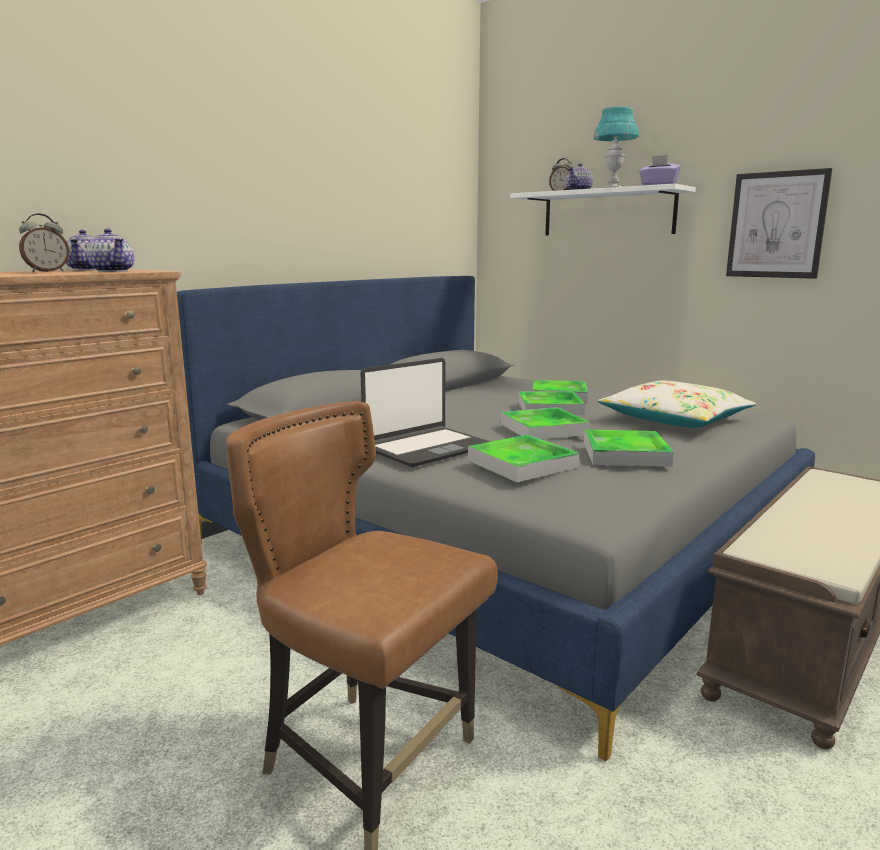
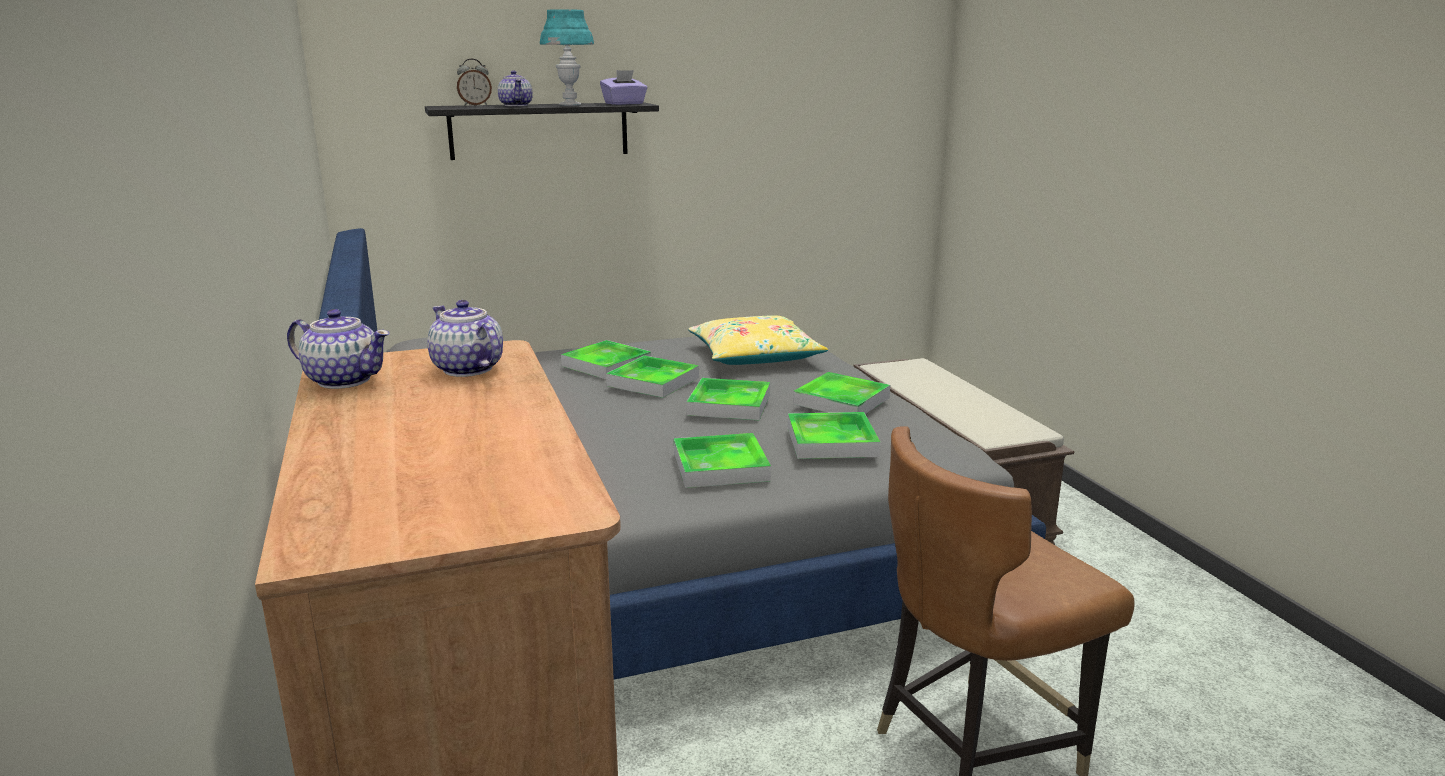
camera: 60 degrees left, 5 degrees up
alarm clock [19,213,69,272] -> none
teapot [87,229,134,272] -> teapot turned 120 degrees counterclockwise [427,300,503,377]
laptop [360,358,491,467] -> tray [674,433,771,488]
white shelf [510,184,696,235] -> black shelf [425,102,659,160]
white pillow [598,381,756,428] -> yellow pillow [688,315,828,365]
picture [726,168,832,279] -> none

